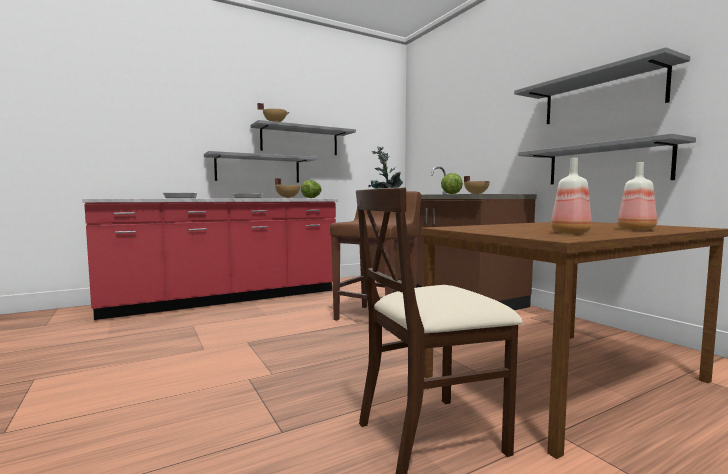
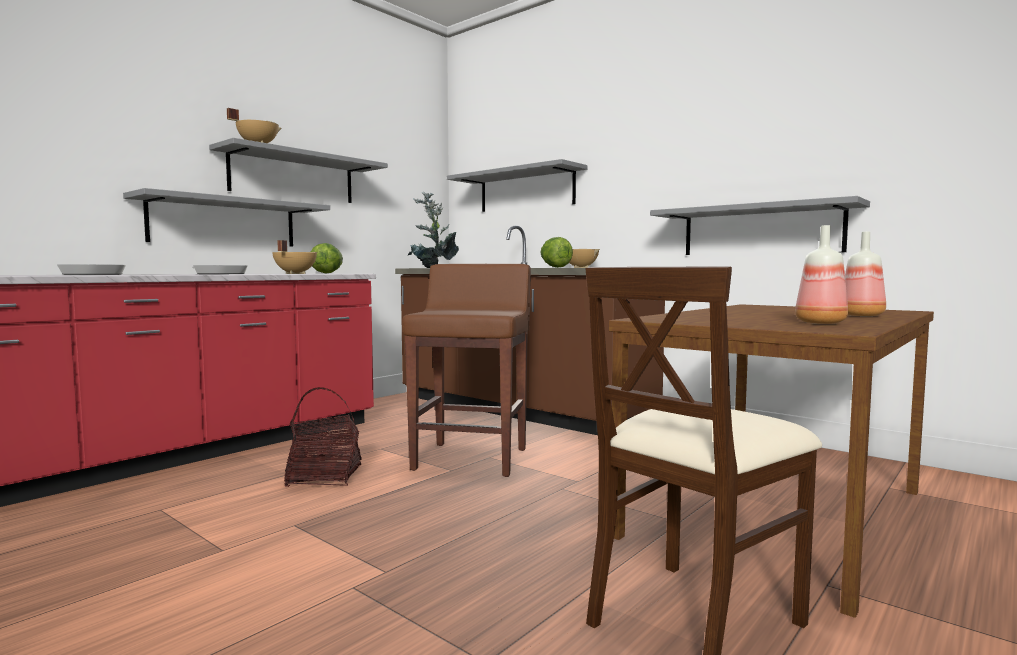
camera: 20 degrees left, 0 degrees up
grey shelf [514,47,690,124] -> grey shelf moved to [447,159,587,212]
none -> basket [284,387,361,487]

